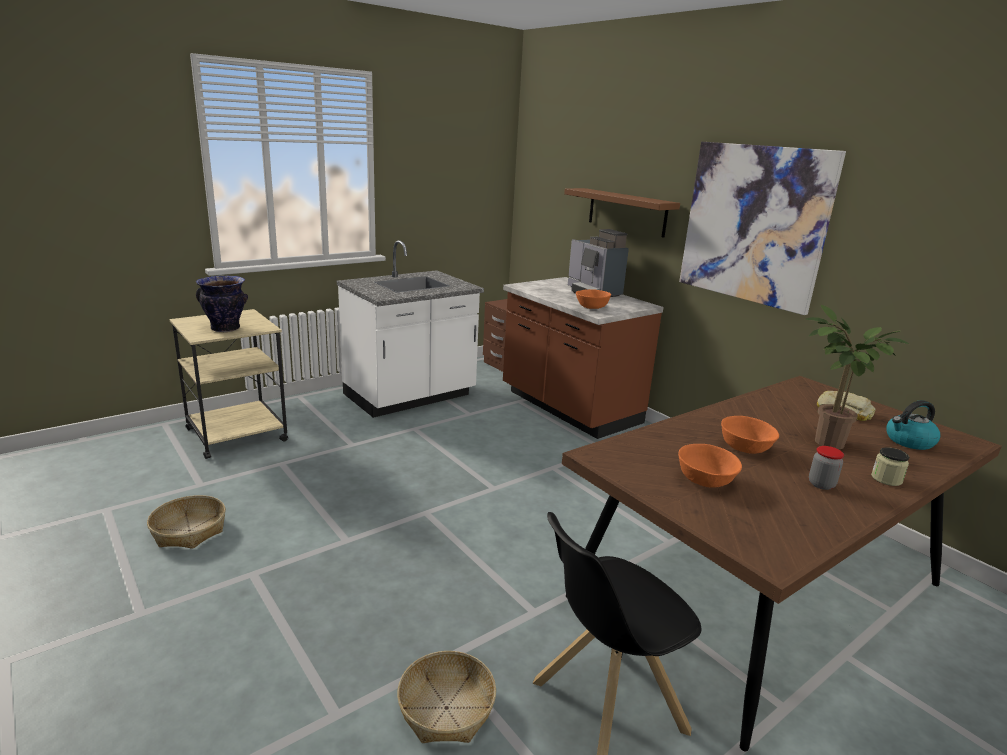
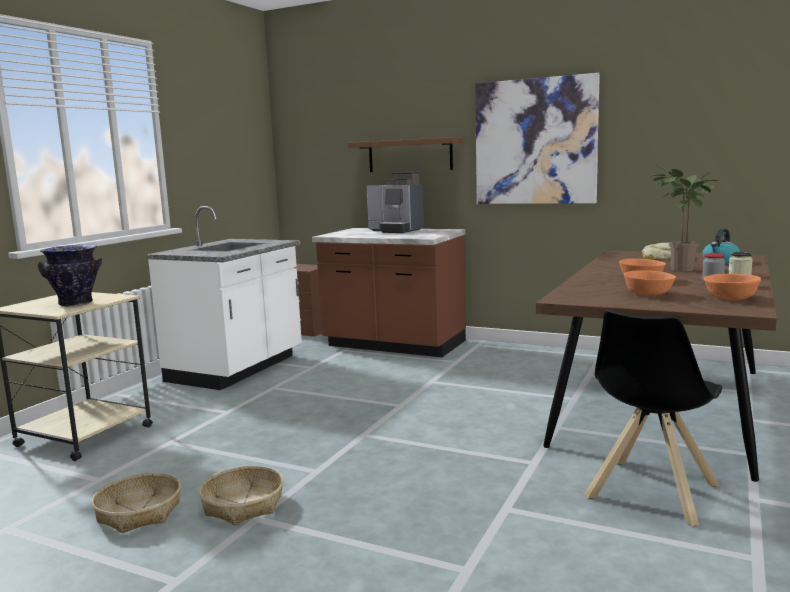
camera: 25 degrees left, 10 degrees down
basket [397,651,496,743] -> basket moved to [199,466,283,525]
orange bowl [576,289,611,309] -> orange bowl moved to [704,274,761,301]

